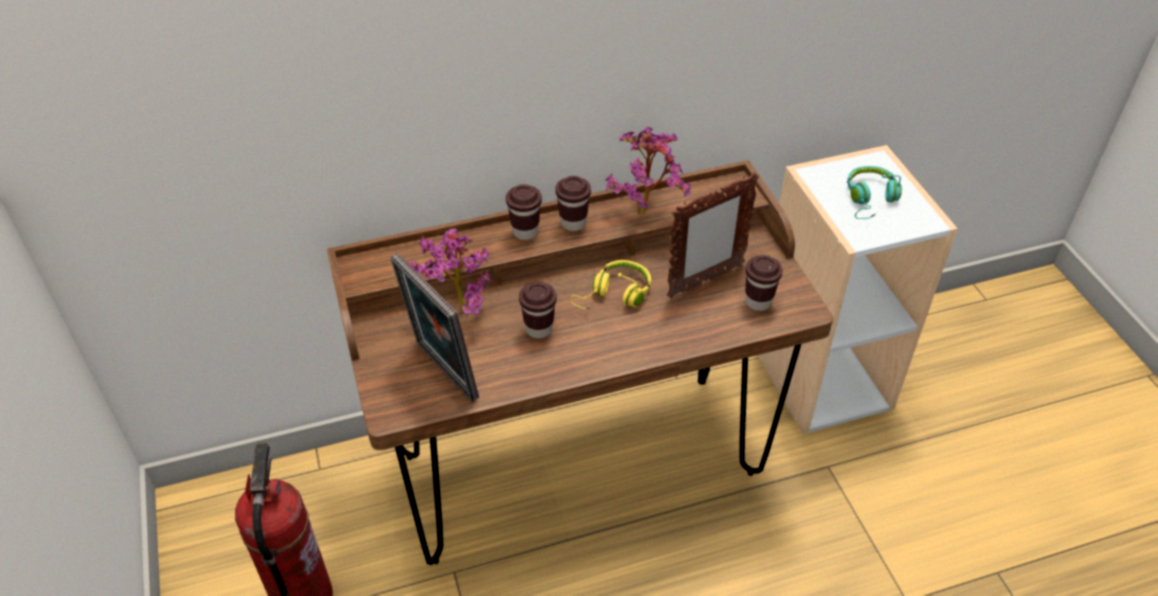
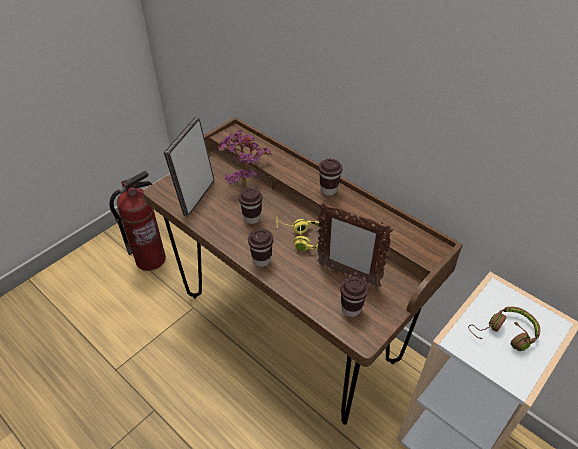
camera: 60 degrees right, 0 degrees up
brown cup [506,184,542,240] -> brown cup moved to [248,229,274,267]
potted plant [605,127,691,214] -> none
turquoise headphones [847,166,902,219] -> brown headphones [468,307,540,351]

